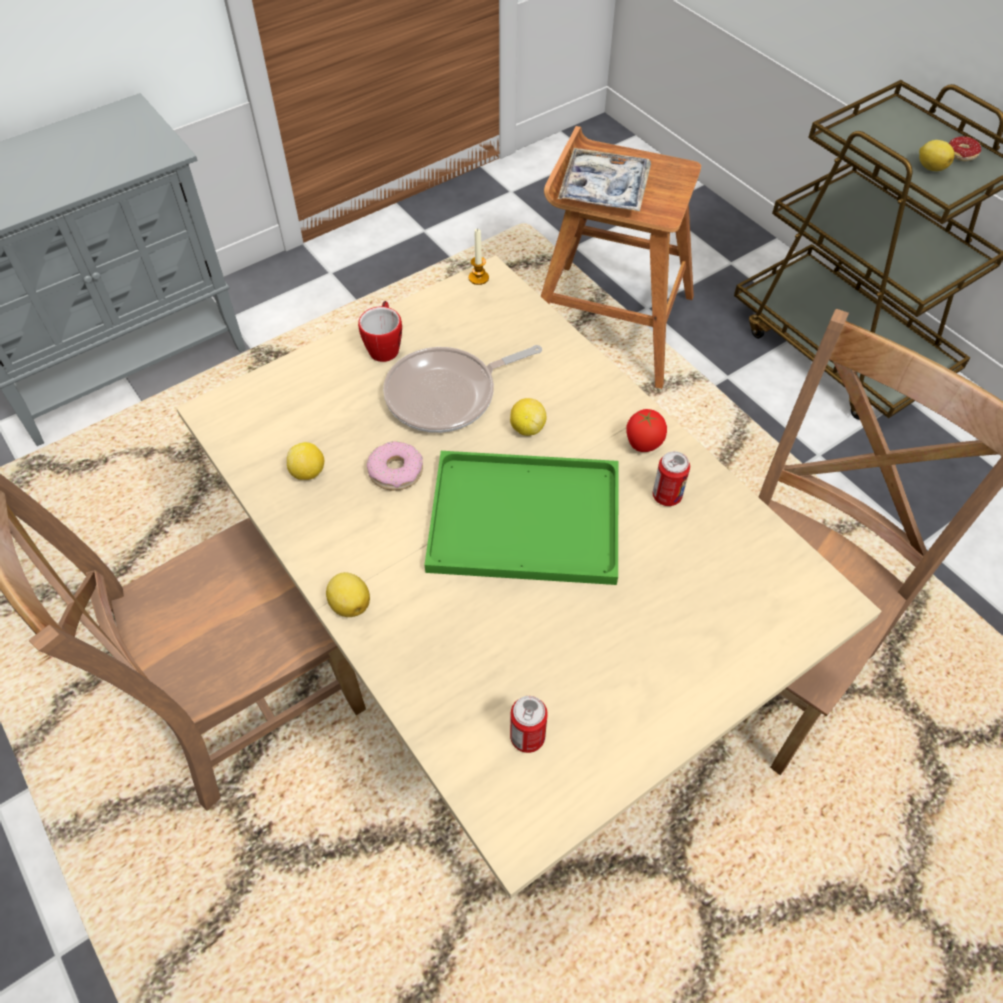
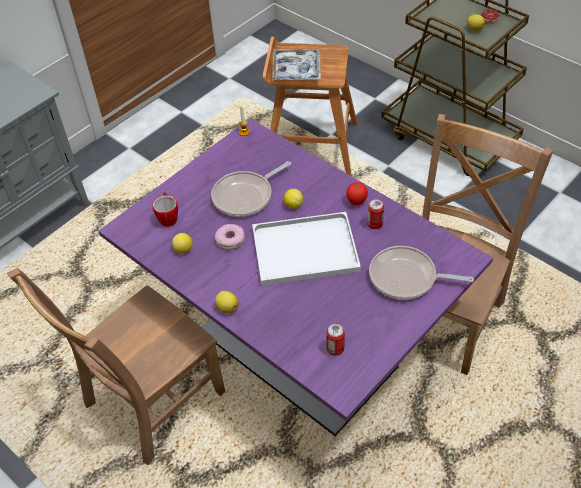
camera: 10 degrees left, 5 degrees down
beige dining table [176,255,881,899] -> purple dining table [99,118,493,436]
mug [358,301,402,362] -> mug moved to [153,192,178,227]
green tray [425,451,618,585] -> white tray [252,212,361,285]
none -> frying pan [369,246,474,300]

